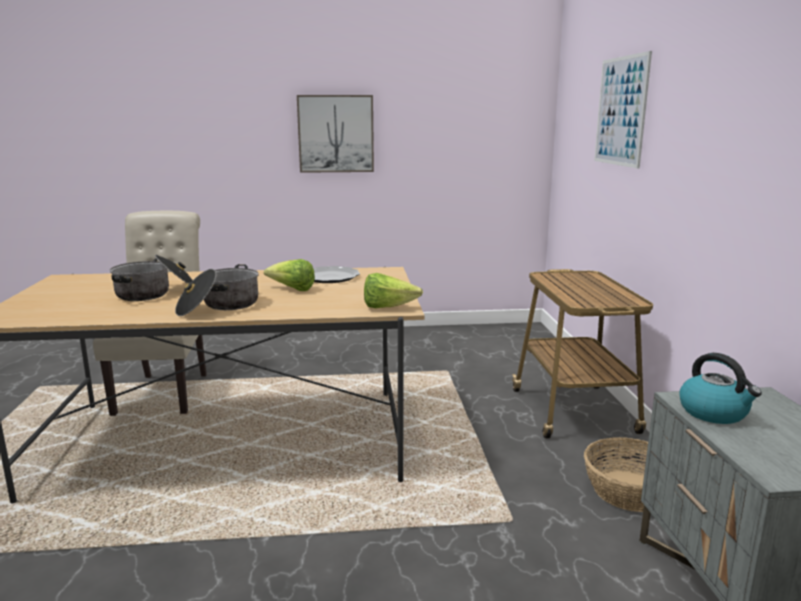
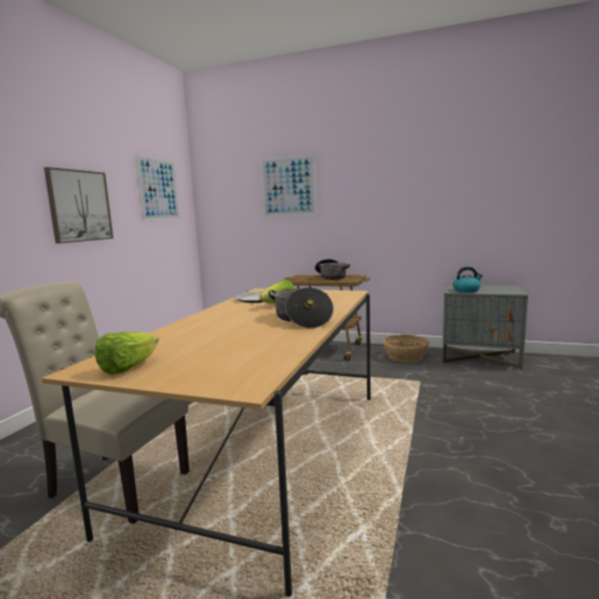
camera: 65 degrees left, 5 degrees down
cooking pot [110,254,193,301] -> cooking pot moved to [315,259,350,280]
lettuce [364,273,423,308] -> lettuce moved to [95,332,159,375]
none -> picture [135,155,180,220]

